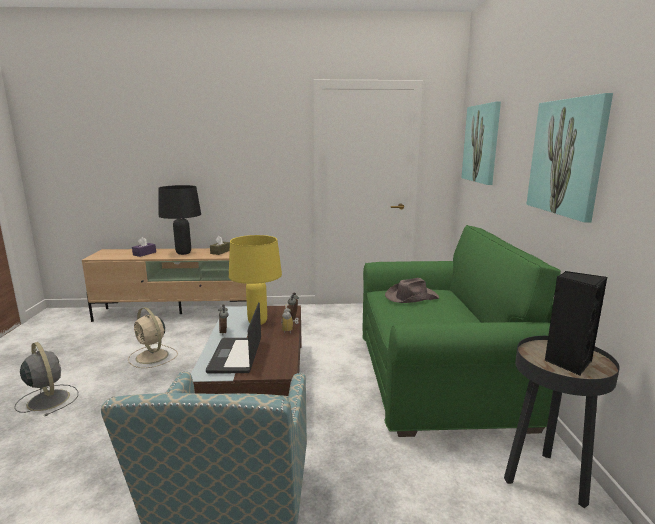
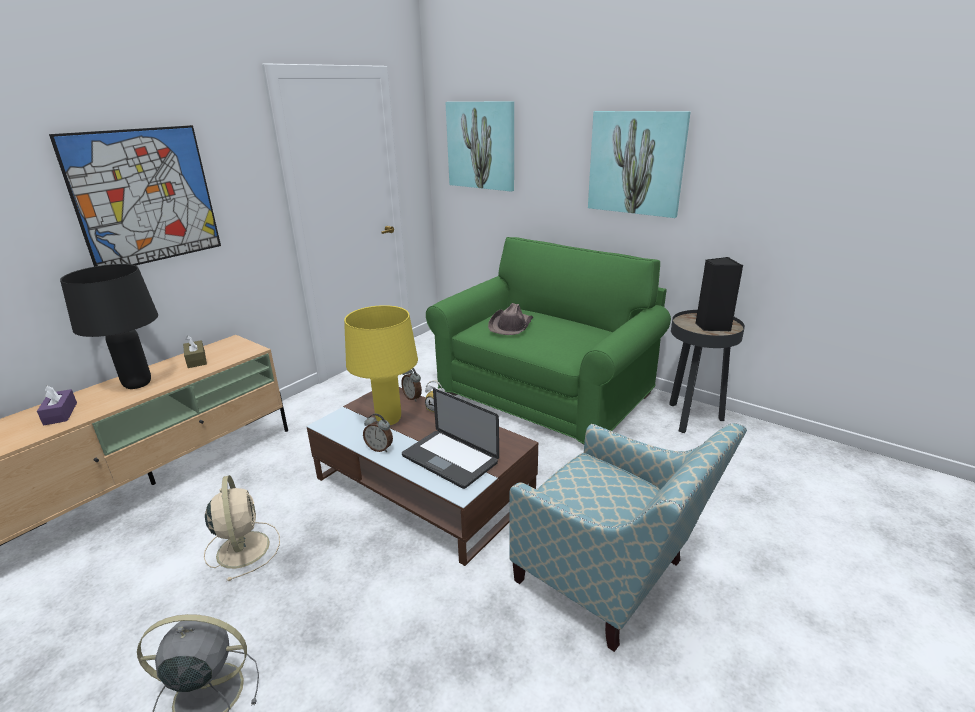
camera: 50 degrees left, 10 degrees up
beige fan [128,307,178,368] -> beige fan turned 105 degrees counterclockwise [204,475,280,581]
none -> picture [49,125,221,267]

